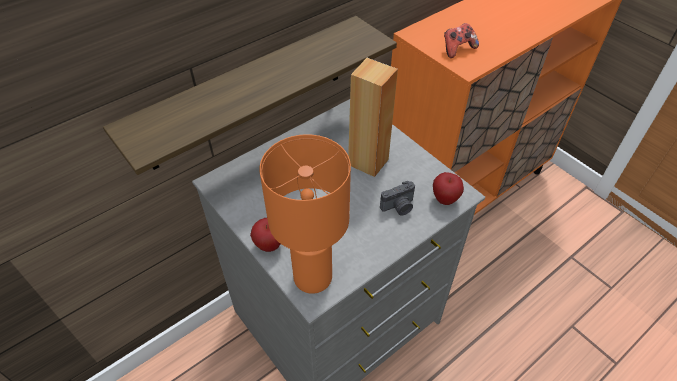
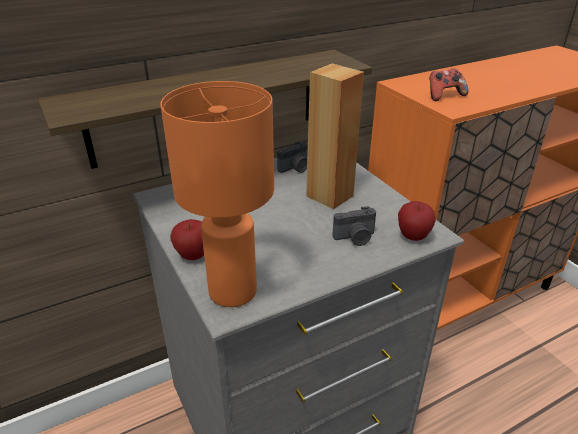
camera: 10 degrees right, 15 degrees down
none -> camera [277,141,308,173]

